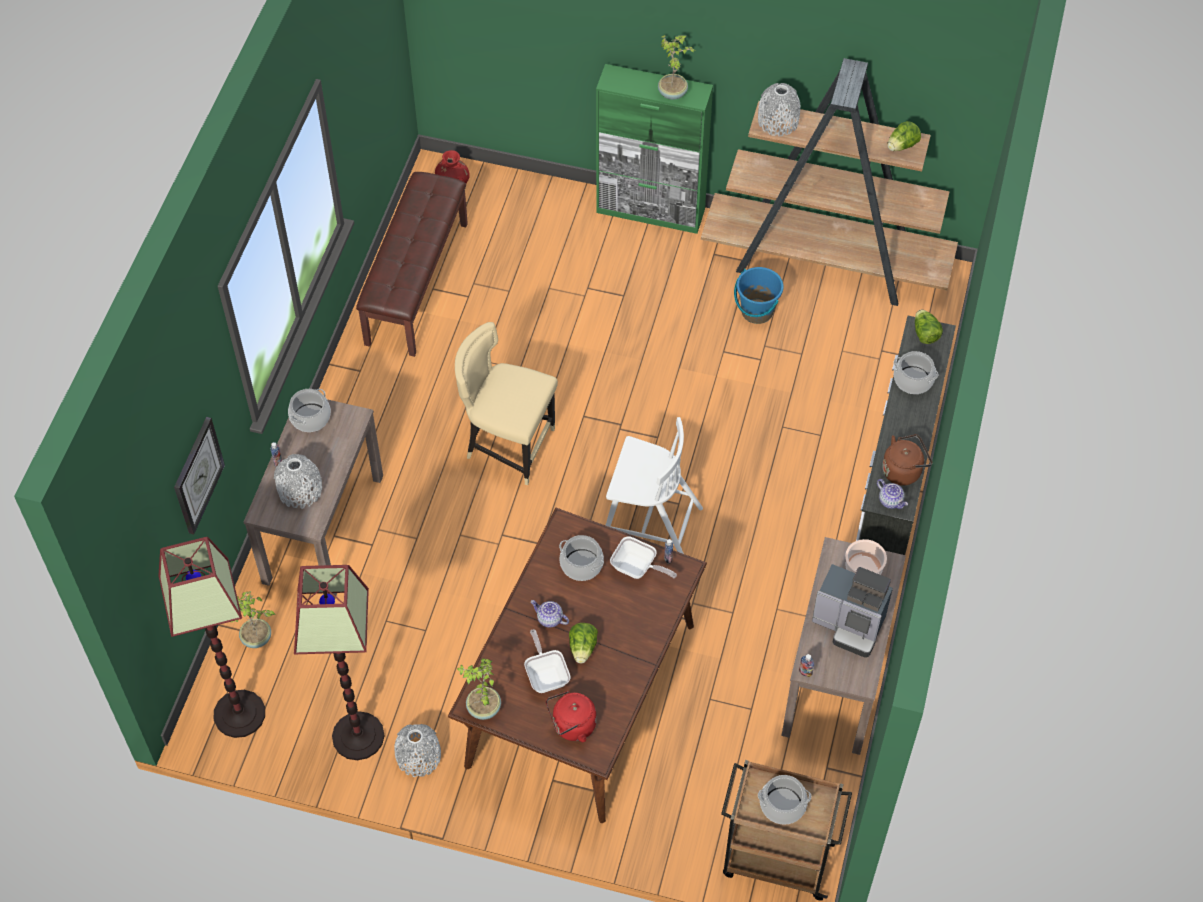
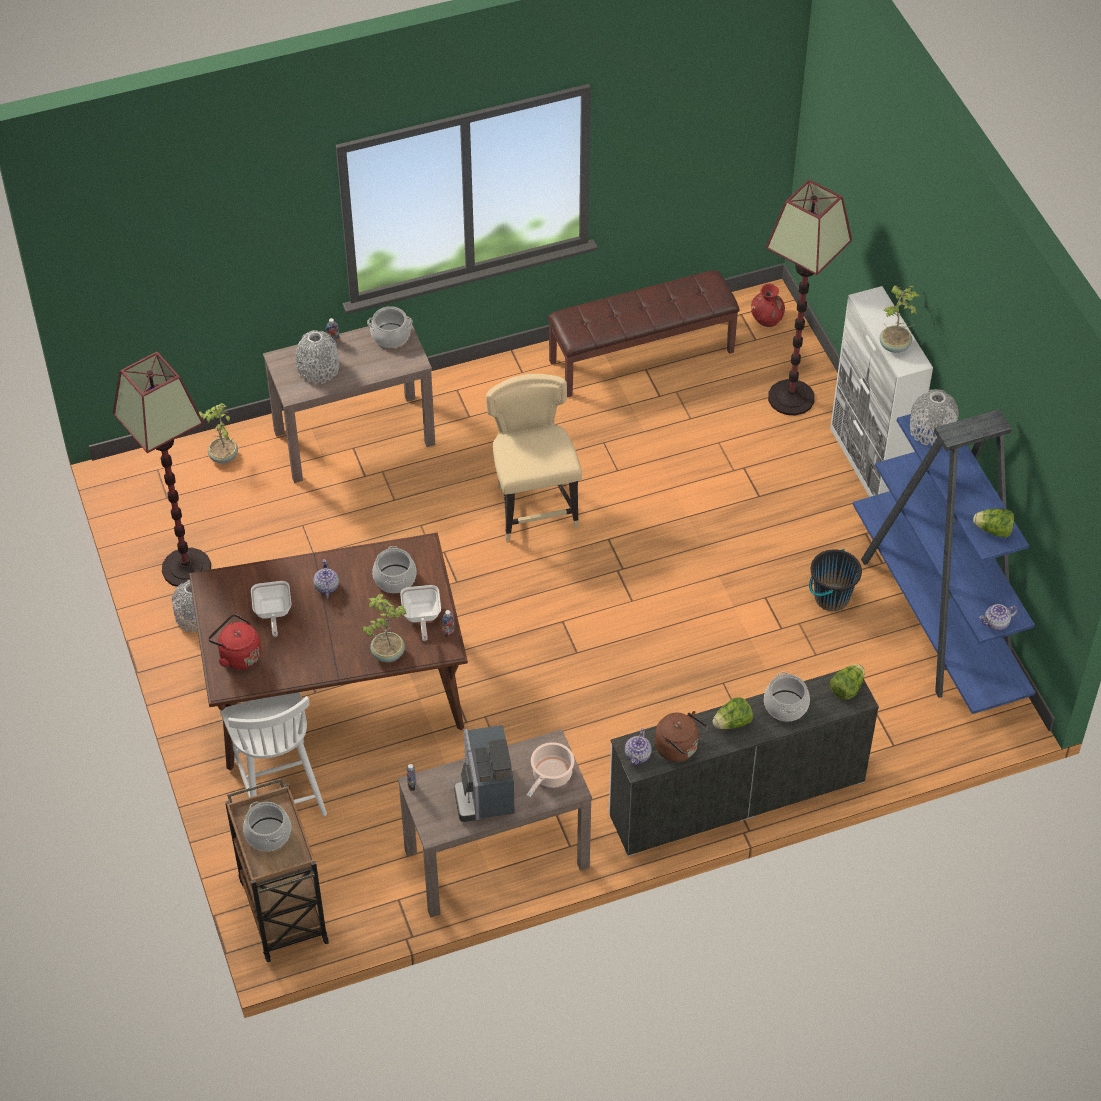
camera: 55 degrees right, 5 degrees down
floor lamp [158,537,265,738] -> floor lamp moved to [766,180,852,416]
wall clock [174,417,225,534] -> none
potted plant [457,658,501,720] -> potted plant moved to [362,594,406,662]
frying pan [524,629,571,693] -> frying pan turned 135 degrees clockwise [251,581,291,637]
lettuce [569,623,598,663] -> lettuce moved to [712,697,753,729]
green cabinet [596,64,713,234] -> white cabinet [830,286,933,497]
white chair [605,417,703,554] -> white chair moved to [220,692,327,816]
brown bookcase [701,58,958,306] -> blue bookcase [853,410,1035,714]
blue bucket [734,267,784,324] -> black bucket [809,549,862,611]
none -> teapot [979,604,1018,630]

